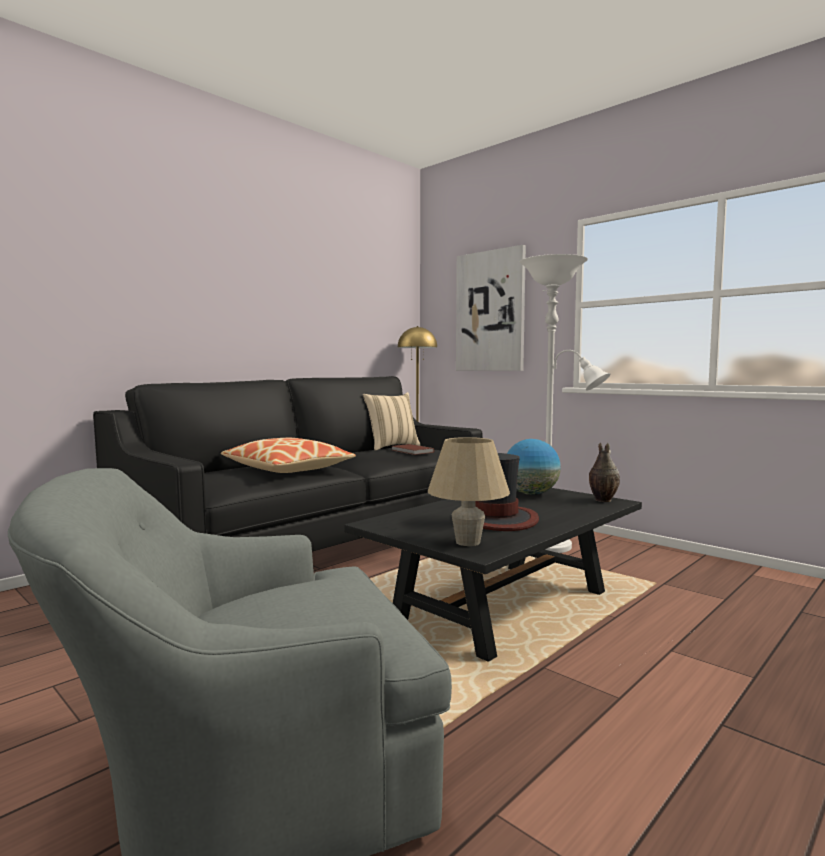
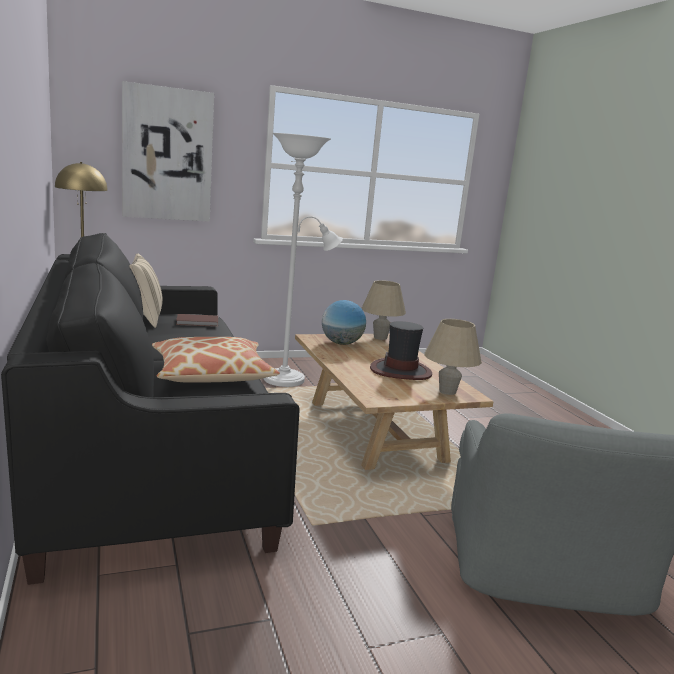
camera: 65 degrees left, 10 degrees up
black coffee table [344,488,642,662] -> beige coffee table [295,334,494,470]
vase [589,443,620,502] -> beige table lamp [362,280,406,340]

